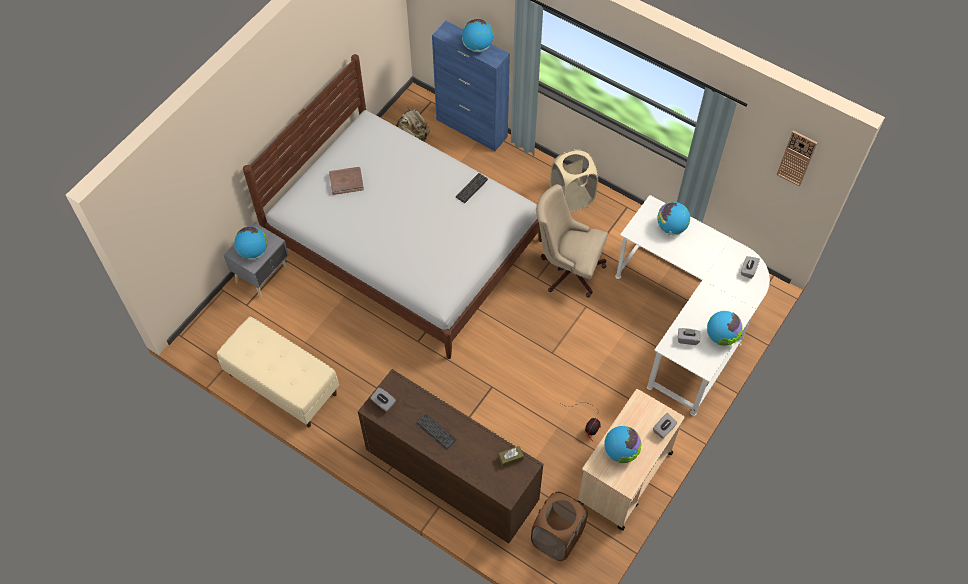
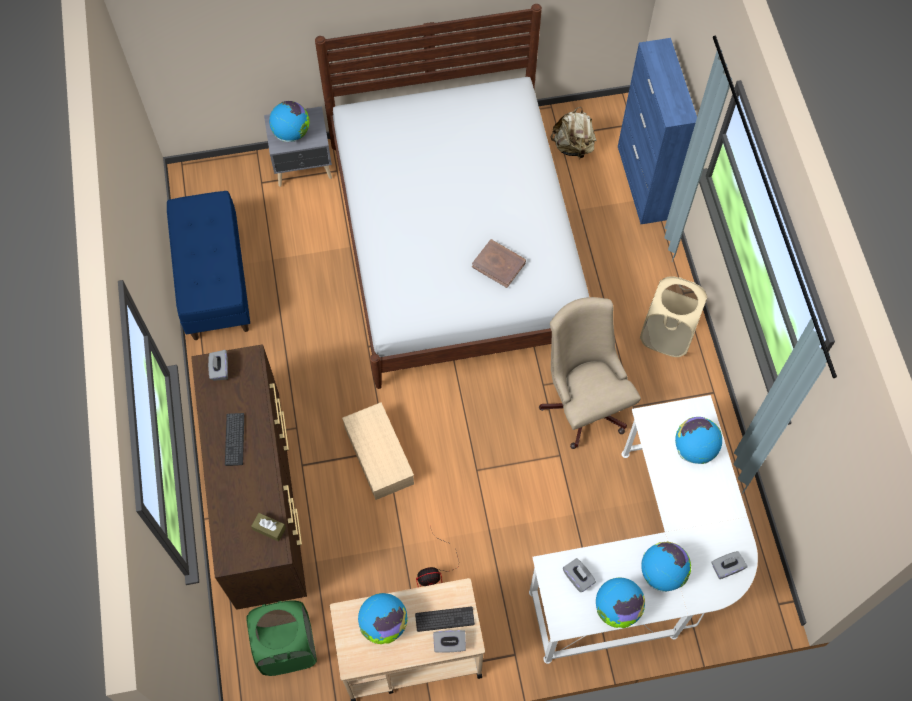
camera: 45 degrees right, 5 degrees up
beige bench [217,317,339,427] -> blue bench [167,191,250,340]
brown book [329,167,364,195] -> brown book moved to [472,239,526,288]
keyboard [456,173,488,203] -> keyboard moved to [415,606,475,632]
globe [462,19,494,52] -> globe moved to [641,541,691,592]
brown laundry basket [531,492,588,561] -> green laundry basket [246,600,317,676]
wall clock [777,131,818,186] -> none
none -> beige storage box [342,402,414,500]

